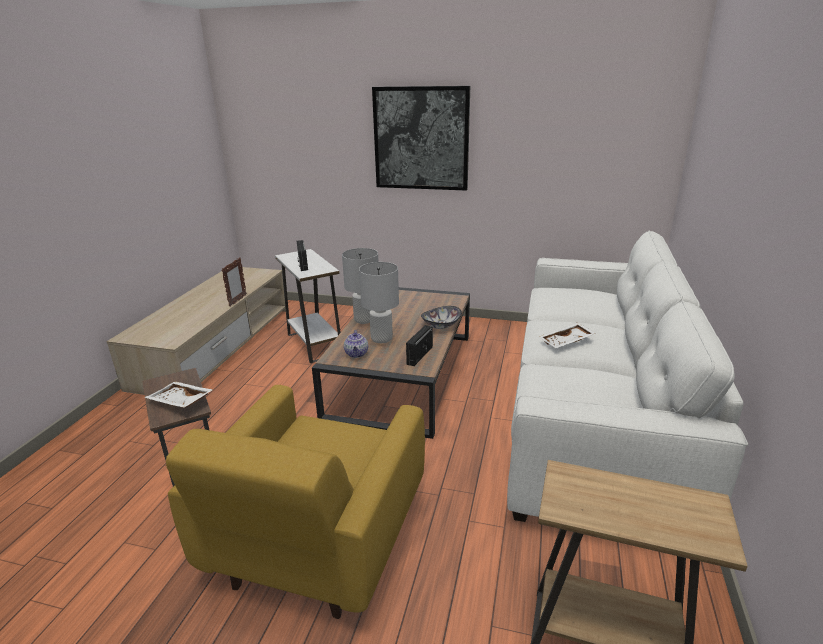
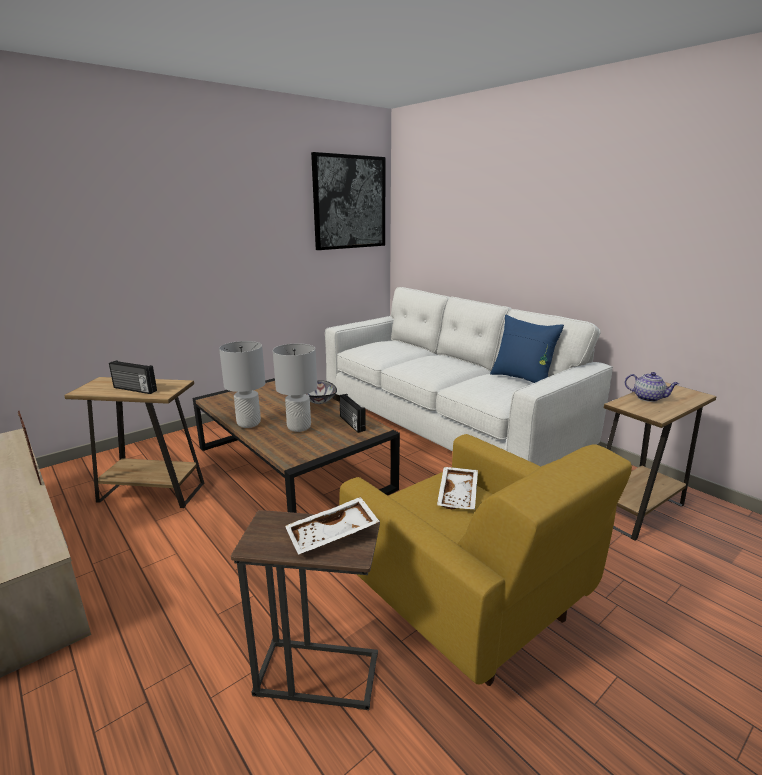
camera: 55 degrees left, 5 degrees down
white side table [275,249,341,363] -> brown side table [64,377,205,508]
teapot [344,330,368,358] -> teapot moved to [625,372,679,402]
picture [372,86,470,191] -> picture moved to [311,152,385,250]
white tray [539,323,596,348] -> white tray moved to [437,467,478,509]
none -> blue pillow [490,315,564,383]

